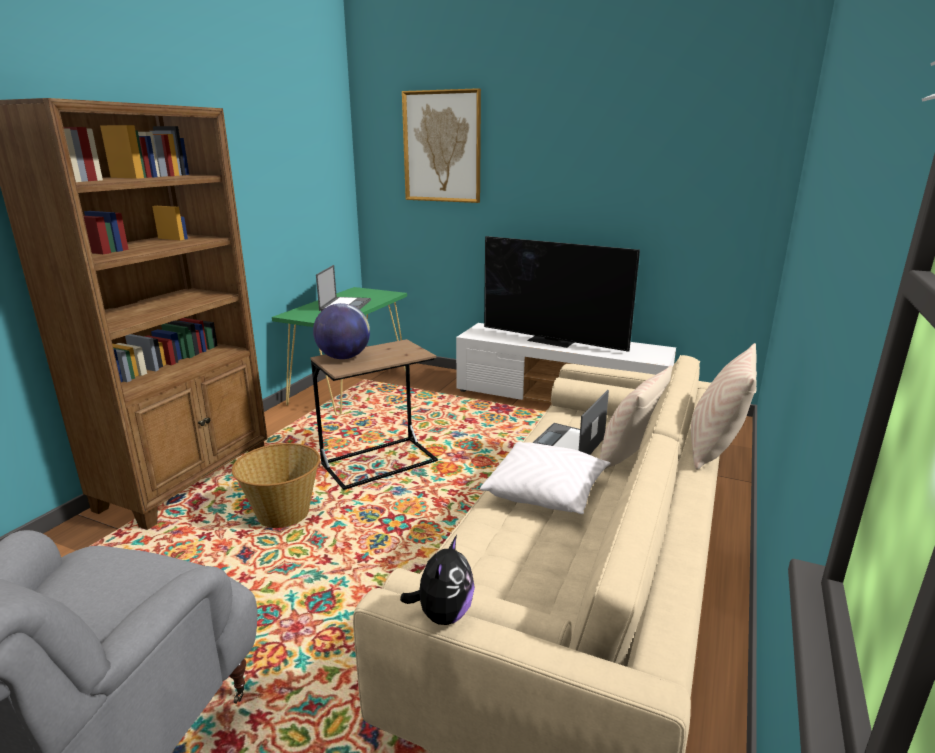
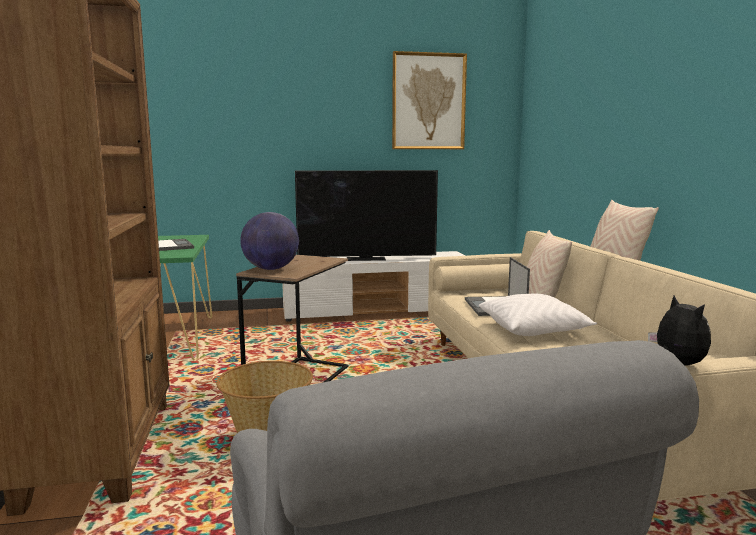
camera: 35 degrees left, 10 degrees down
picture [402,88,481,203] -> picture moved to [392,51,467,149]

